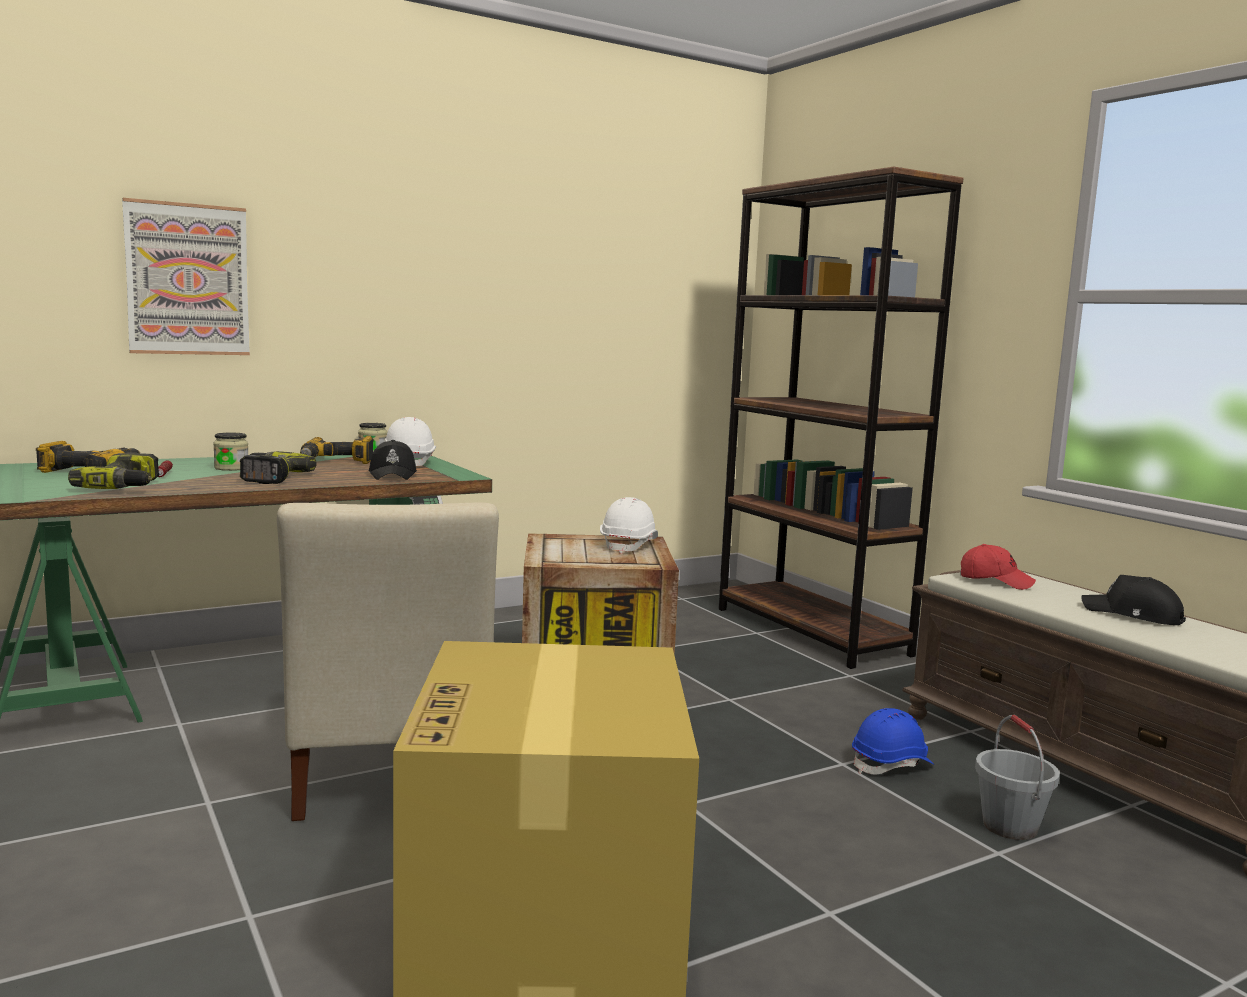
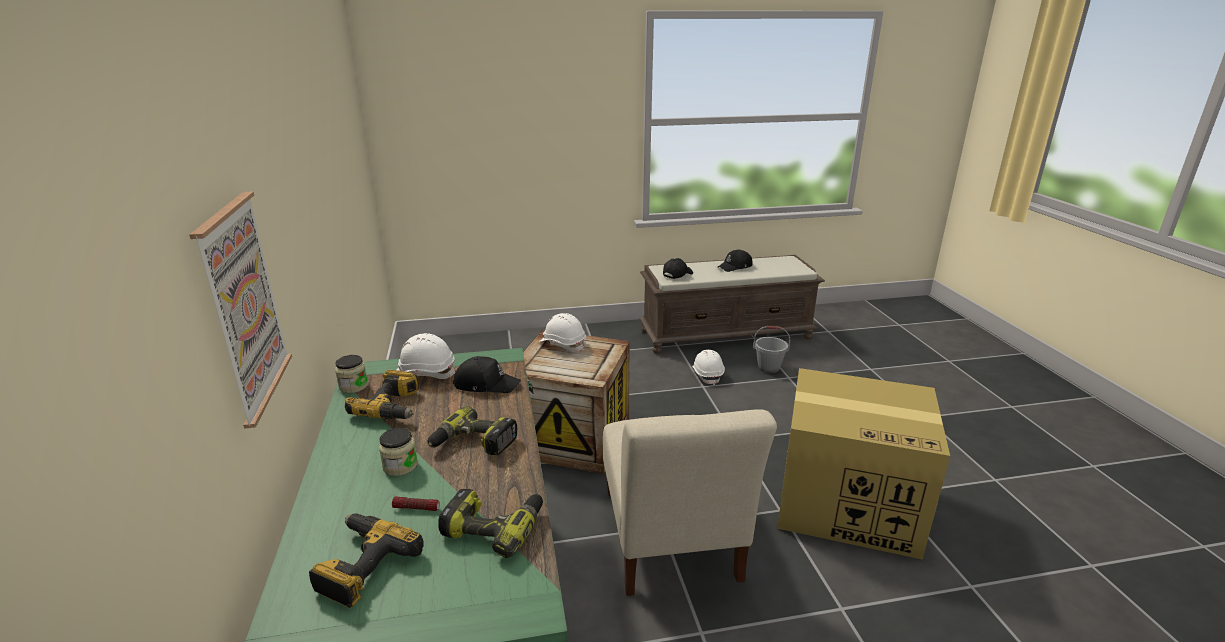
camera: 70 degrees left, 15 degrees up
beige chair [277,503,499,821] -> beige chair turned 75 degrees clockwise [603,409,777,596]
brown bookcase [719,167,964,669] -> none
blue hard hat [852,708,934,774] -> white hard hat [692,350,725,385]
red cap [960,544,1036,590] -> black cap [663,258,693,279]

